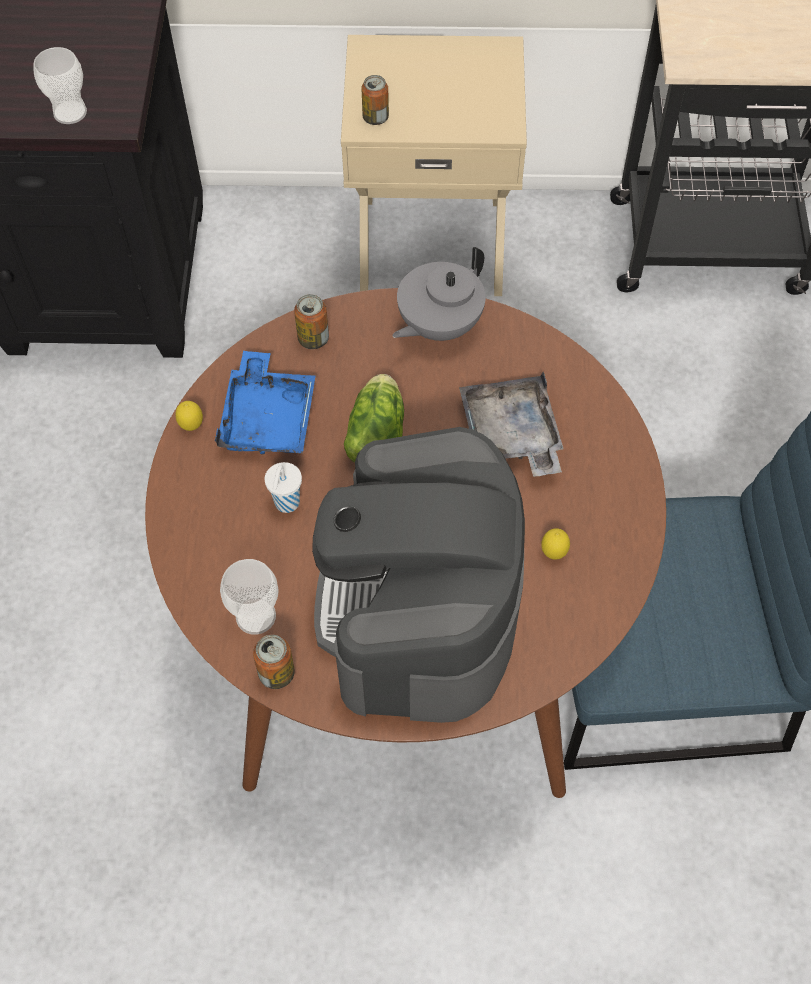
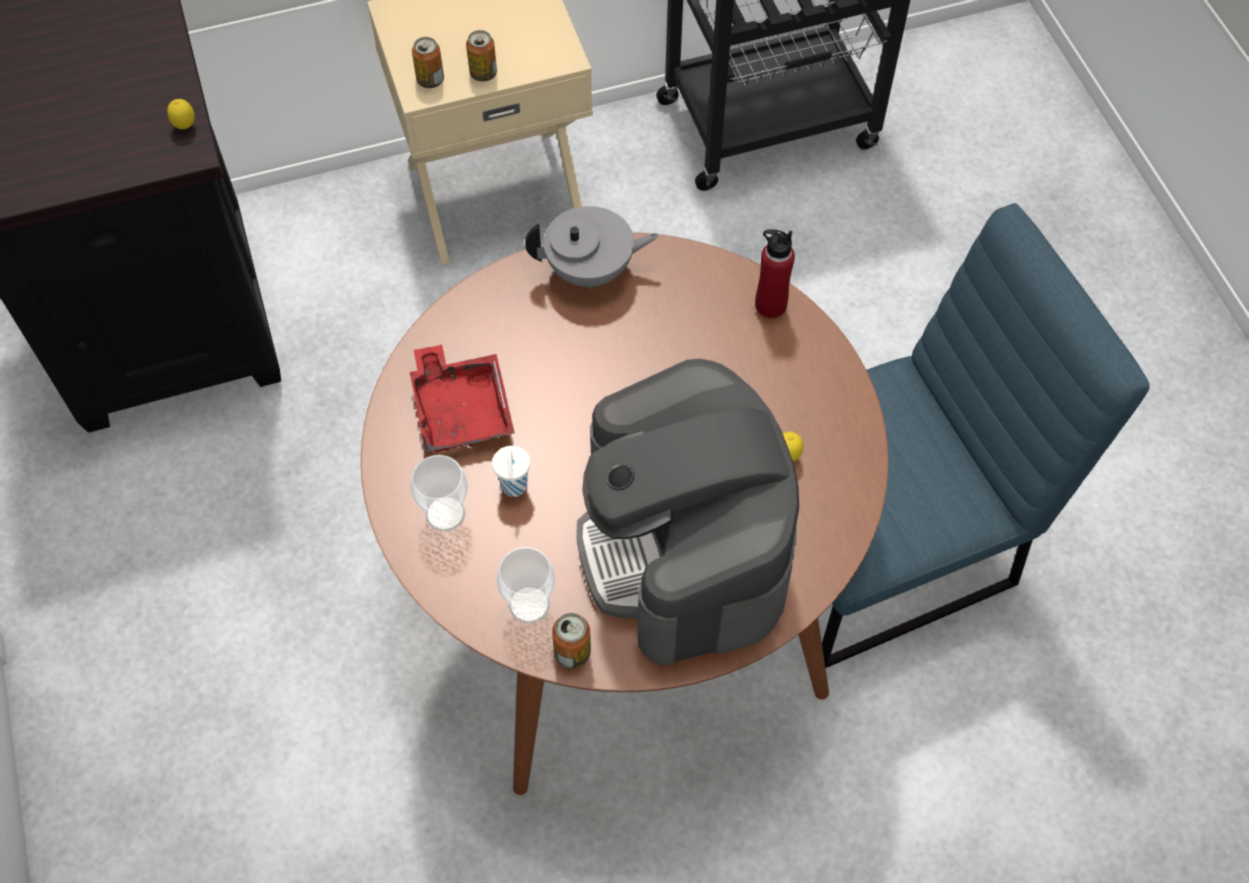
camera: 20 degrees left, 0 degrees up
cup [33,47,87,124] -> cup moved to [410,455,468,532]
lemon [175,401,203,431] -> lemon moved to [167,99,195,129]
blue tray [215,351,315,455] -> red tray [410,345,514,452]
can [294,294,329,349] -> can moved to [466,30,497,82]
lettuce [344,374,404,462] -> none
grey teapot [393,247,486,341] -> grey teapot turned 120 degrees counterclockwise [525,206,659,289]
grey tray [459,371,563,477] -> none
none -> red bottle [755,229,795,318]

